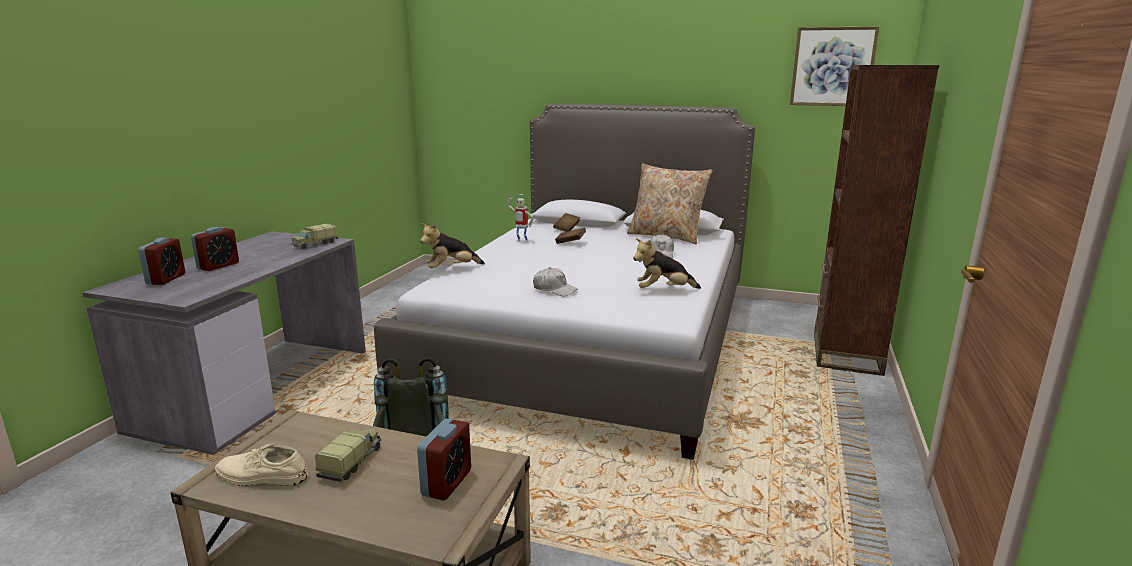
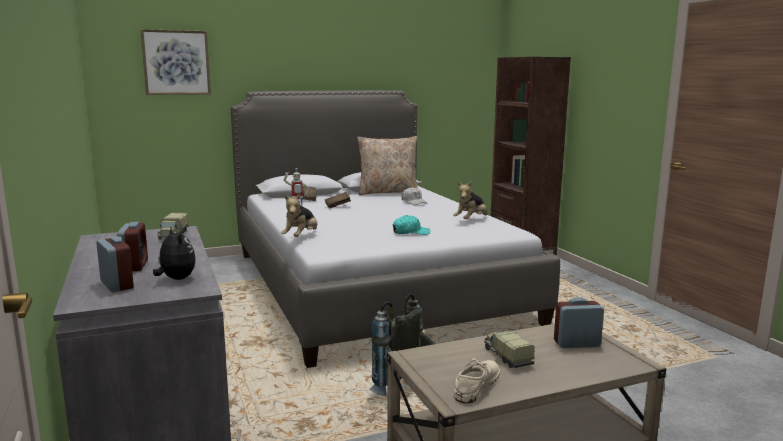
camera: 40 degrees left, 5 degrees down
beige shoe [215,442,309,486] -> beige shoe turned 150 degrees clockwise [454,358,500,404]
alarm clock [417,418,471,501] -> alarm clock turned 75 degrees counterclockwise [554,297,604,348]
white cap [533,267,578,296] -> turquoise cap [393,215,430,235]
picture [790,26,880,106] -> picture moved to [140,29,211,95]
none -> plush toy [153,226,196,280]

